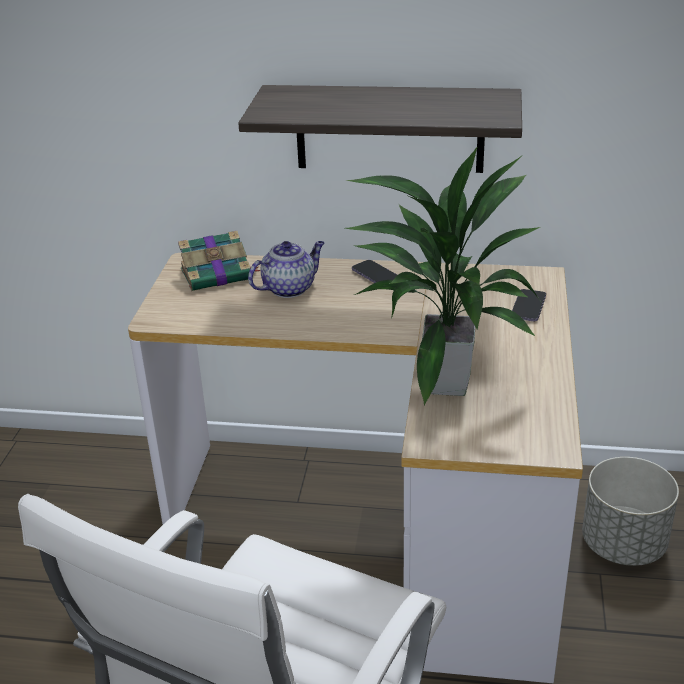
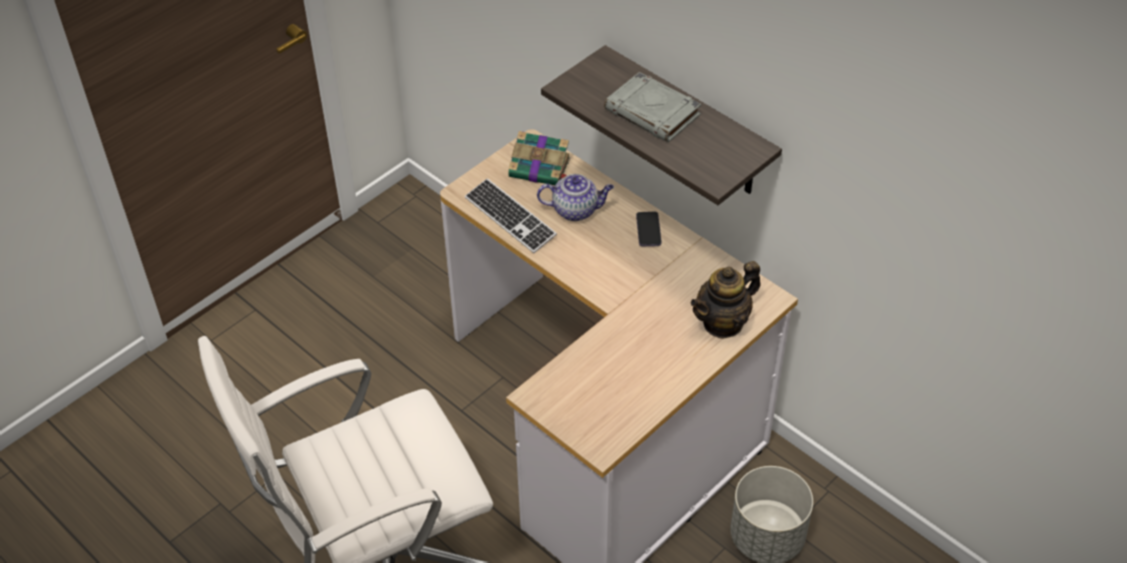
camera: 35 degrees right, 15 degrees up
potted plant [345,146,540,405] -> none
phone [512,289,546,321] -> teapot [690,261,761,339]
none -> keyboard [465,178,557,253]
none -> grey book [604,72,701,143]

